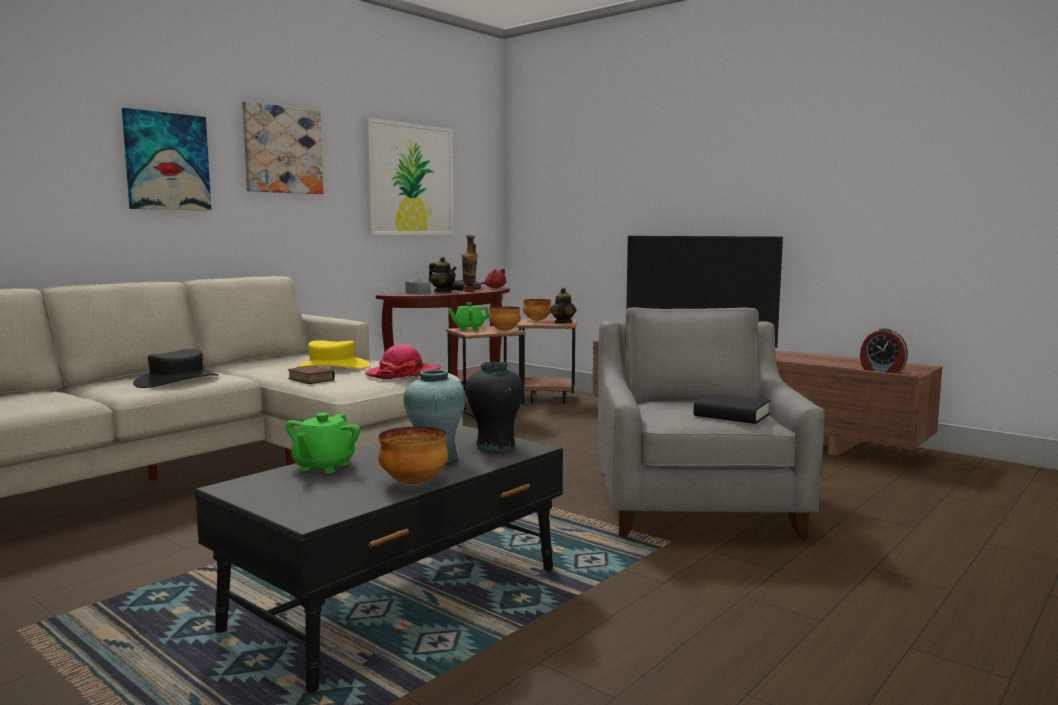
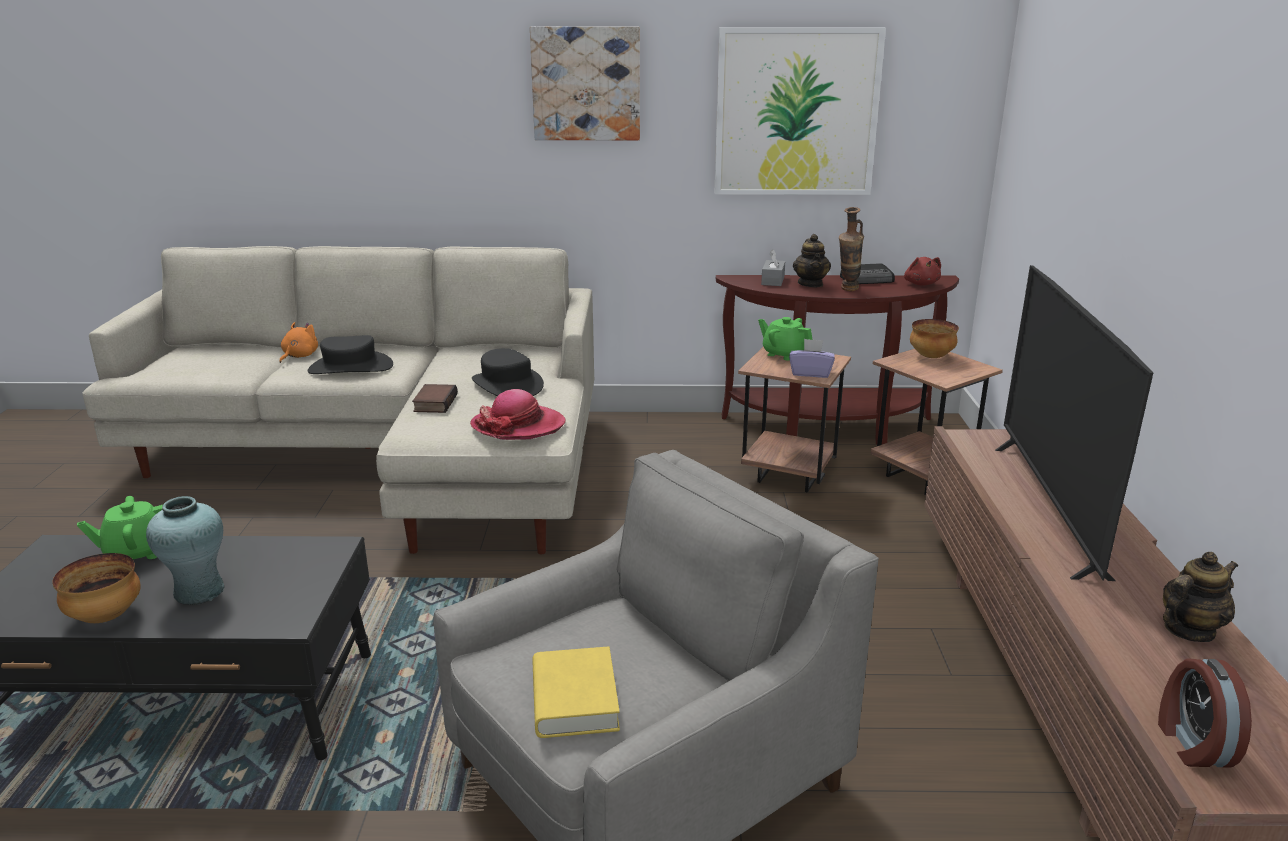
camera: 50 degrees right, 15 degrees up
picture [122,108,211,211] -> none
yellow hat [296,340,369,369] -> black hat [472,348,544,396]
black vase [466,362,524,453] -> none
bowl [489,306,521,331] -> purple tissue box [789,339,835,378]
teapot [550,288,577,324] -> teapot moved to [1163,552,1238,642]
black book [694,393,771,424] -> yellow book [532,646,620,738]
none -> orange plush toy [279,322,318,363]

